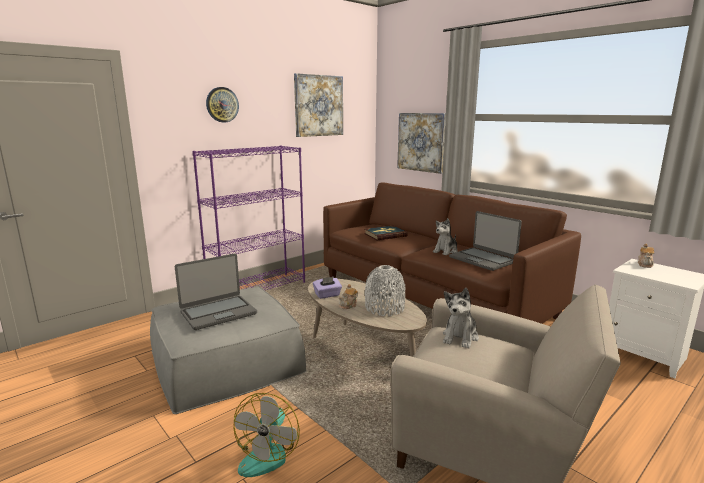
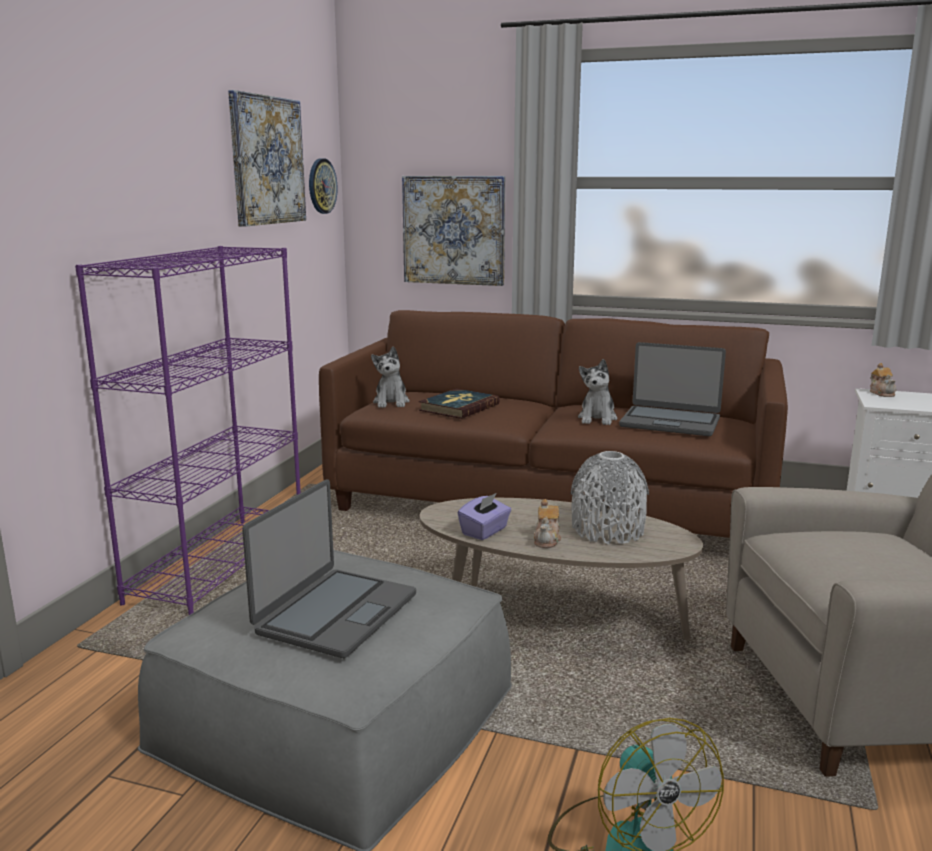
camera: 30 degrees left, 0 degrees up
wall clock [206,87,239,122] -> wall clock moved to [309,158,337,214]
plush toy [443,288,479,348] -> plush toy moved to [371,346,410,408]

